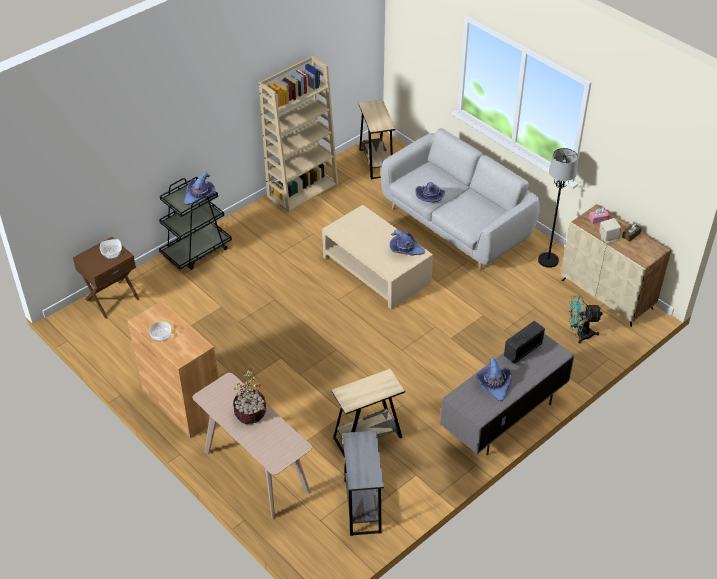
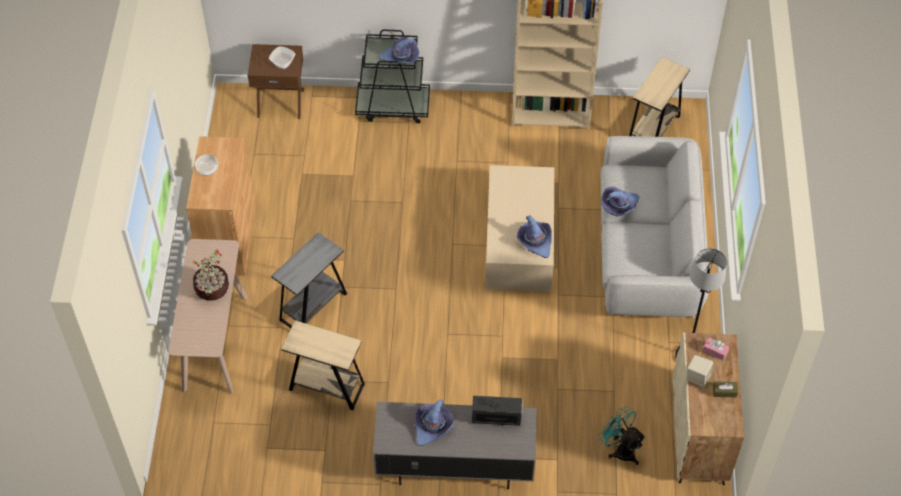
camera: 45 degrees right, 10 degrees up
grey side table [342,431,384,536] -> grey side table moved to [271,232,347,328]

